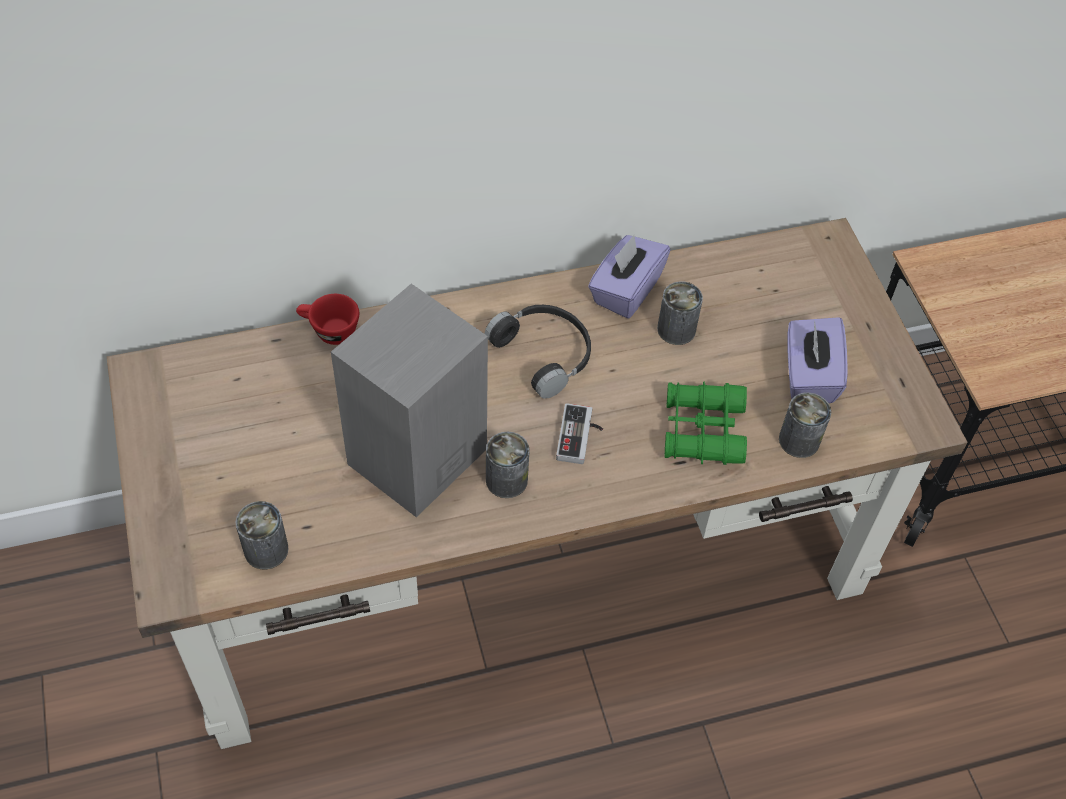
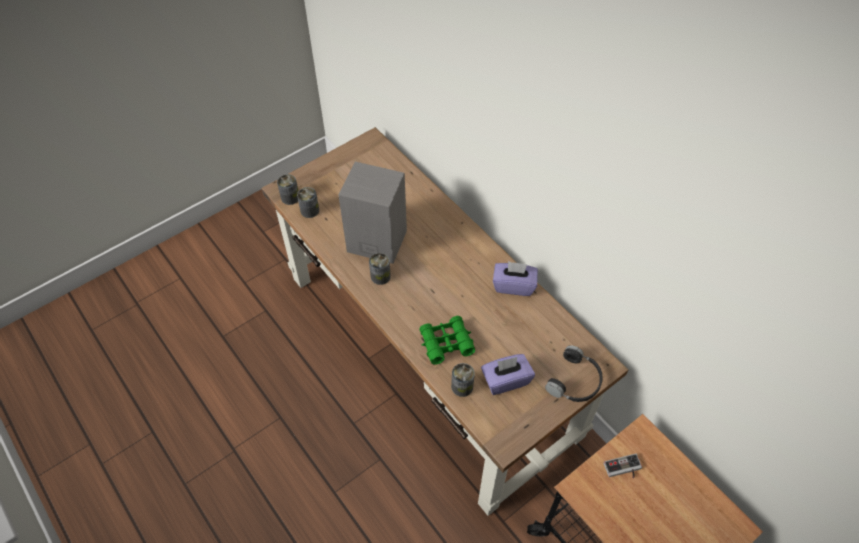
camera: 70 degrees right, 0 degrees up
red cup [296,294,359,345] -> none
black headphones [485,305,591,399] -> black headphones moved to [545,345,603,402]
game controller [556,403,603,464] -> game controller moved to [604,454,642,478]
can [657,281,703,345] -> can moved to [277,174,298,205]

